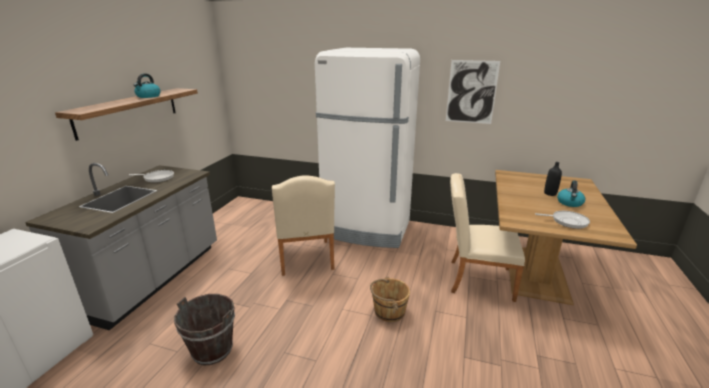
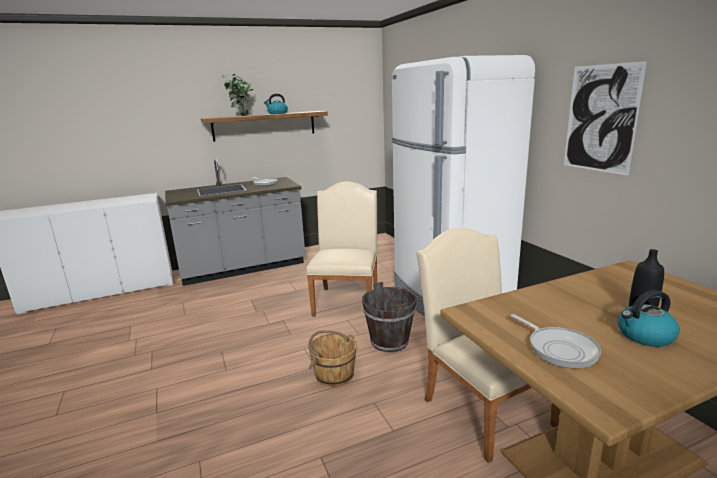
camera: 50 degrees right, 5 degrees down
brown bucket [174,294,235,365] -> brown bucket moved to [362,282,417,352]
beige chair [272,175,335,276] -> beige chair turned 150 degrees clockwise [306,181,377,317]
none -> potted plant [221,74,254,116]

